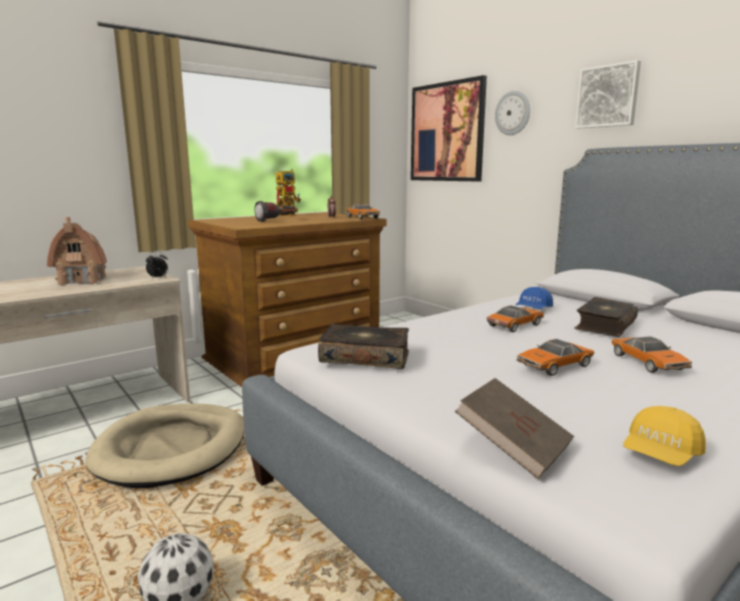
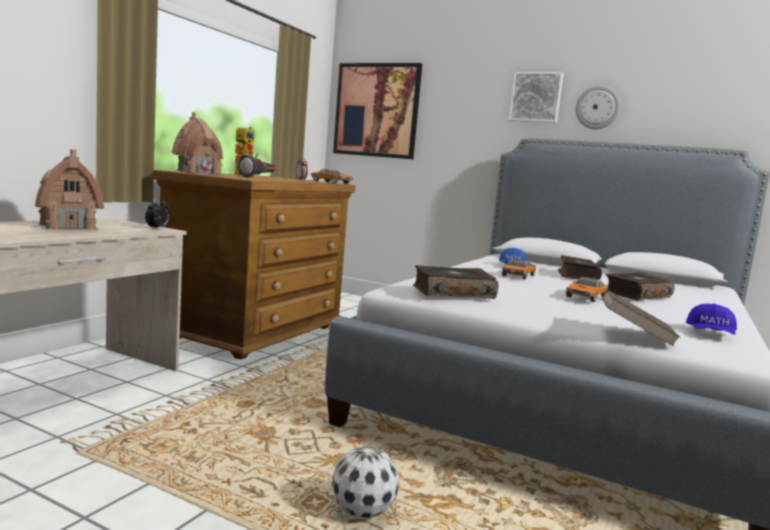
camera: 25 degrees left, 5 degrees down
beige dog bed [85,403,244,488] -> none
wall clock [495,91,530,135] -> wall clock moved to [576,86,620,129]
toy car [611,336,692,373] -> book [606,272,675,300]
yellow cap [623,406,706,466] -> blue cap [686,303,737,335]
none -> toy house [172,112,223,175]

